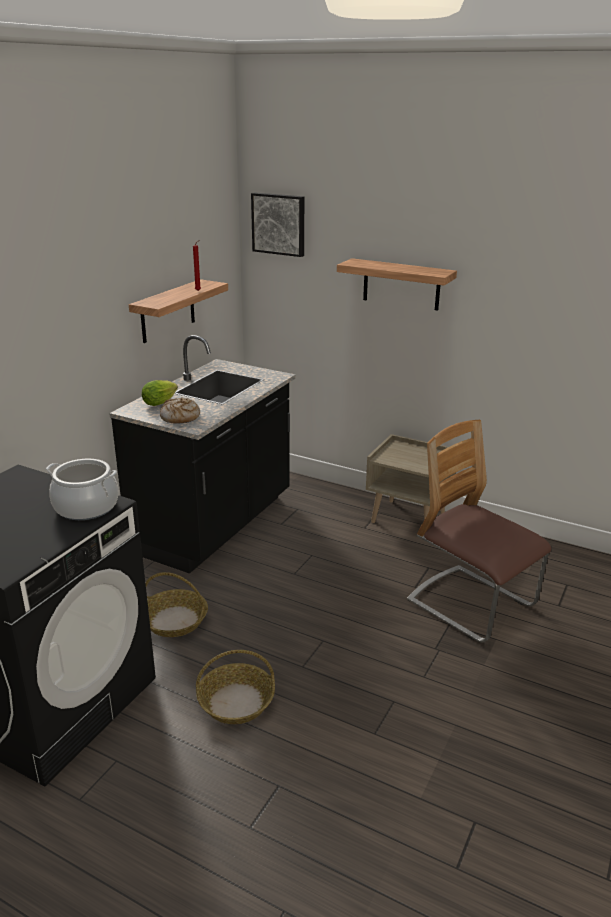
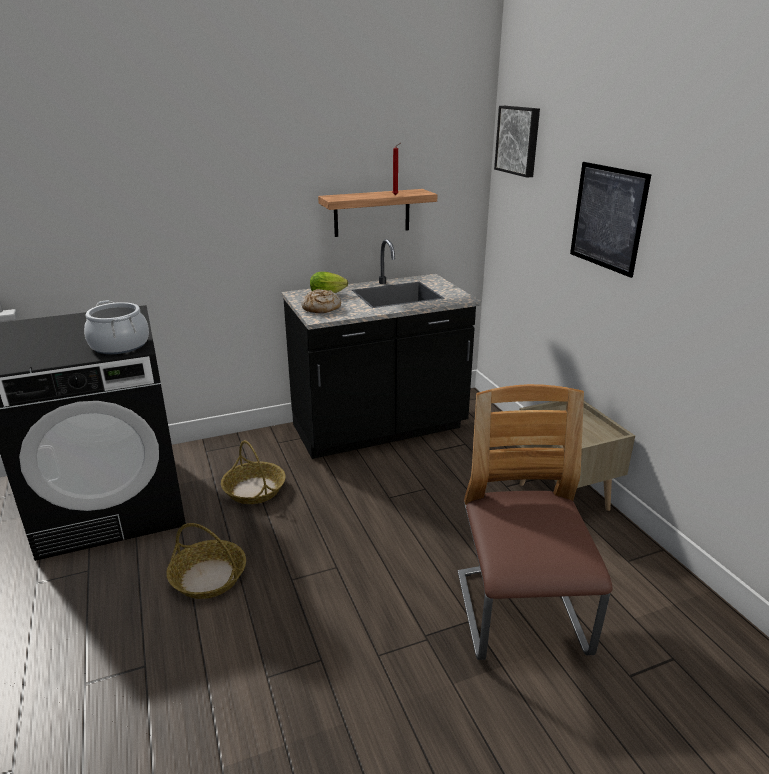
camera: 40 degrees right, 0 degrees up
shelf [337,258,457,311] -> picture [570,162,651,278]

